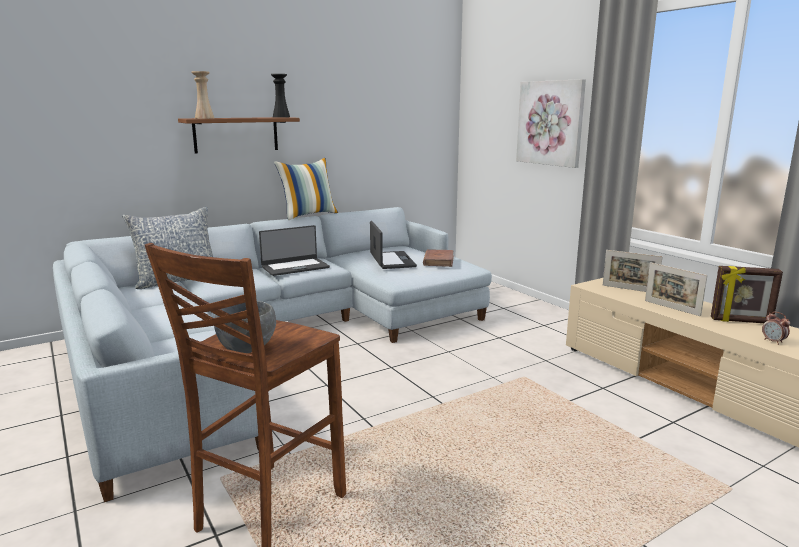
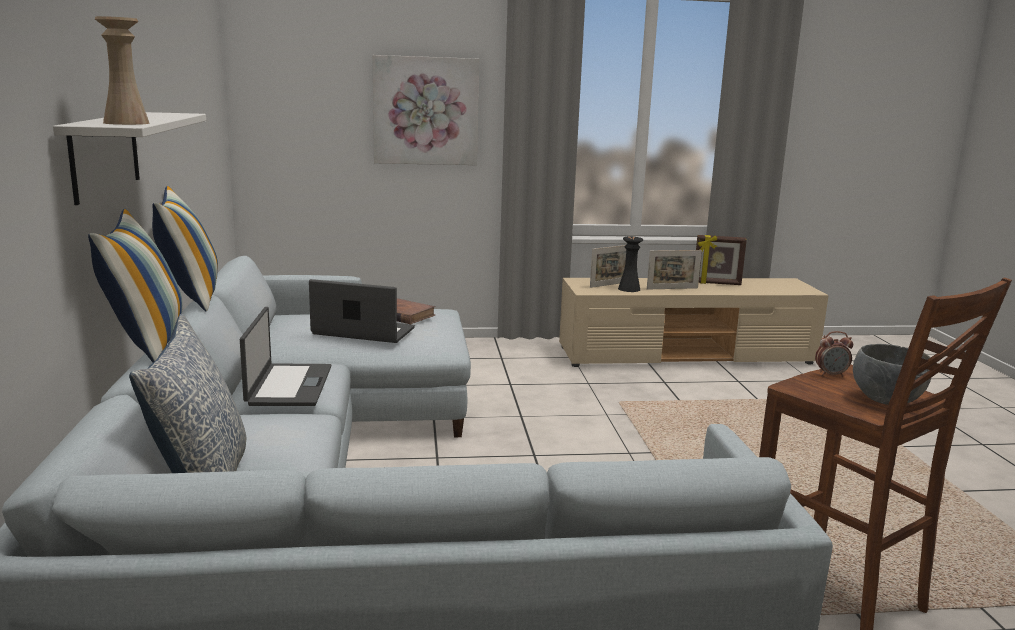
camera: 65 degrees left, 0 degrees up
brown shelf [178,117,300,154] -> white shelf [53,112,206,205]
black vase [271,74,290,118] -> black vase moved to [618,236,643,292]
picture frame [711,266,783,323] -> picture frame turned 60 degrees clockwise [696,235,747,285]
alarm clock [762,312,790,345] -> alarm clock moved to [815,331,853,377]
none -> pillow [88,209,182,362]

